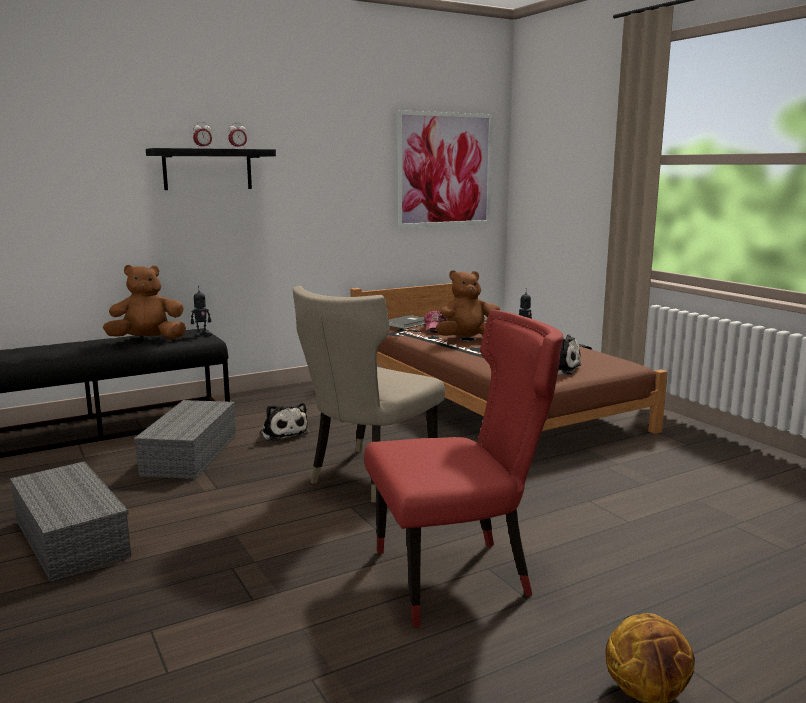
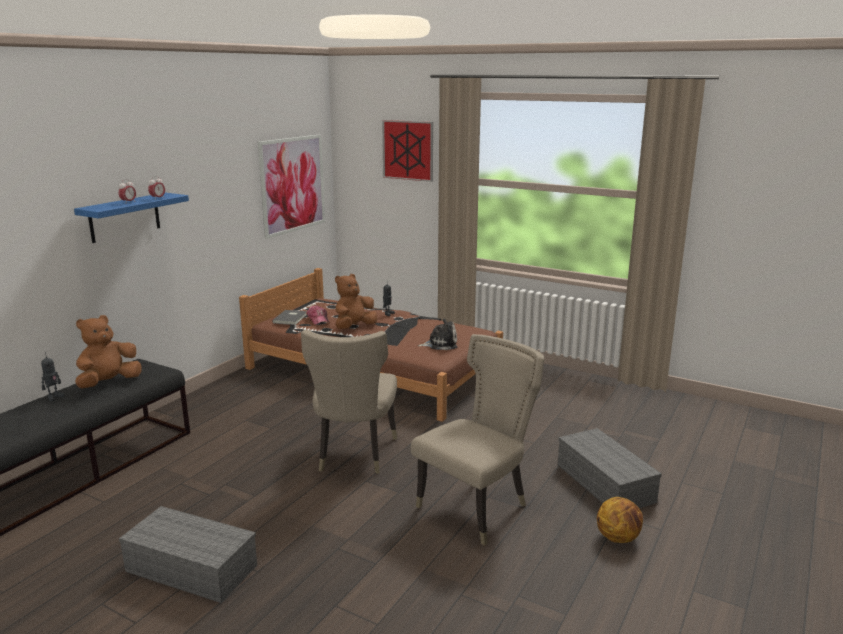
camera: 30 degrees left, 5 degrees up
grey storage box [134,400,236,479] -> grey storage box moved to [558,428,662,508]
black shelf [146,148,276,190] -> blue shelf [74,193,189,243]
toy robot [191,286,212,337] -> toy robot moved to [41,352,65,402]
plush toy [260,402,308,441] -> none
red chair [364,309,563,628] -> beige chair [411,334,544,546]
none -> picture [382,120,433,182]

